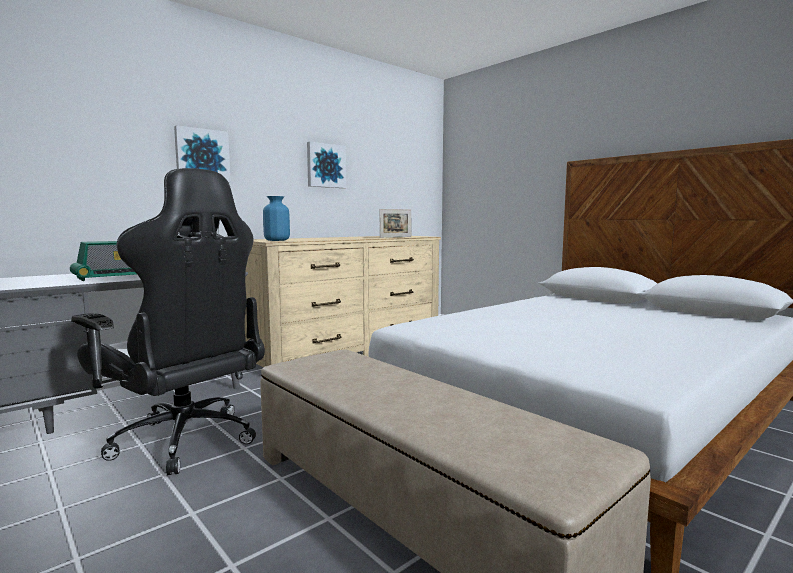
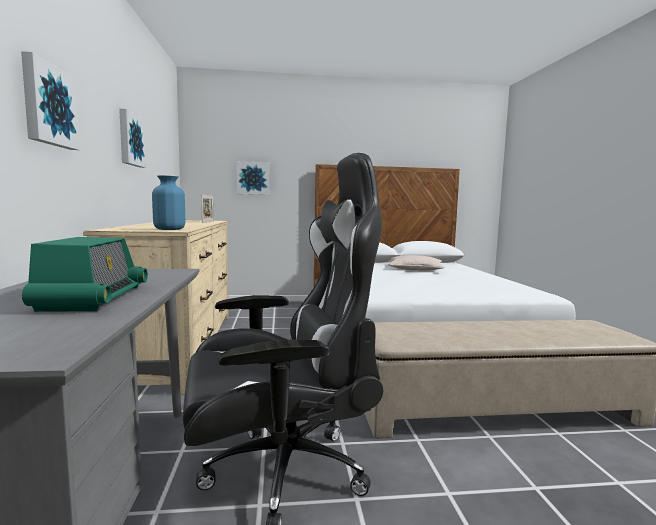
camera: 55 degrees left, 0 degrees up
none -> picture [237,161,270,195]
none -> beige pillow [388,255,445,271]

